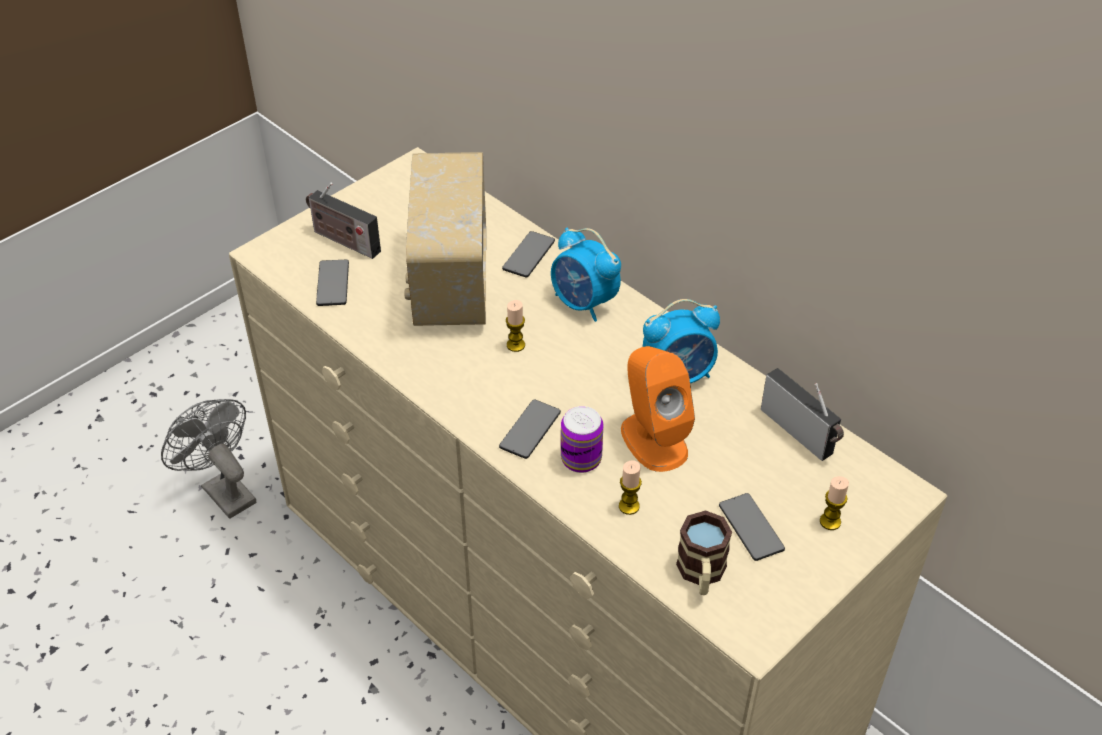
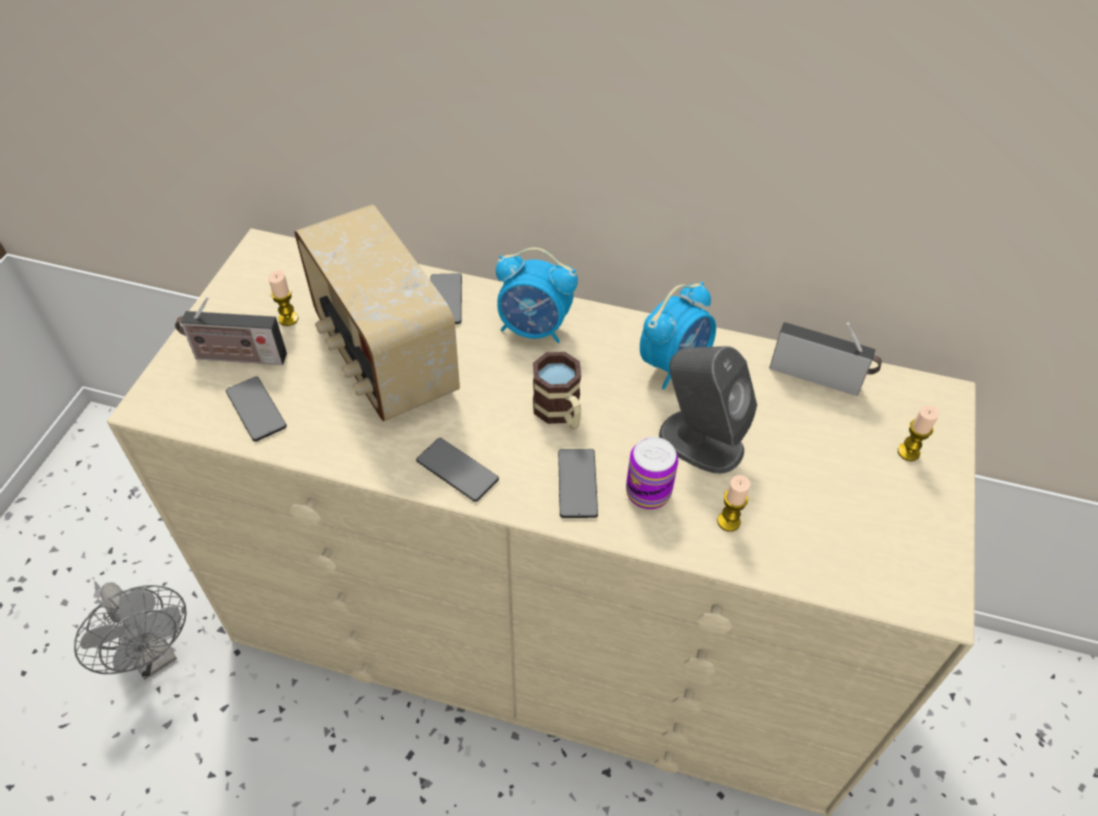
camera: 30 degrees left, 5 degrees up
grey fan [161,399,256,519] -> grey fan turned 150 degrees counterclockwise [74,582,187,680]
candle [506,300,525,352] -> candle moved to [268,270,298,326]
orange speaker [621,346,695,472] -> grey speaker [659,346,757,474]
mug [676,511,732,595] -> mug moved to [533,352,581,430]
phone [719,493,785,561] -> phone moved to [416,438,499,502]

